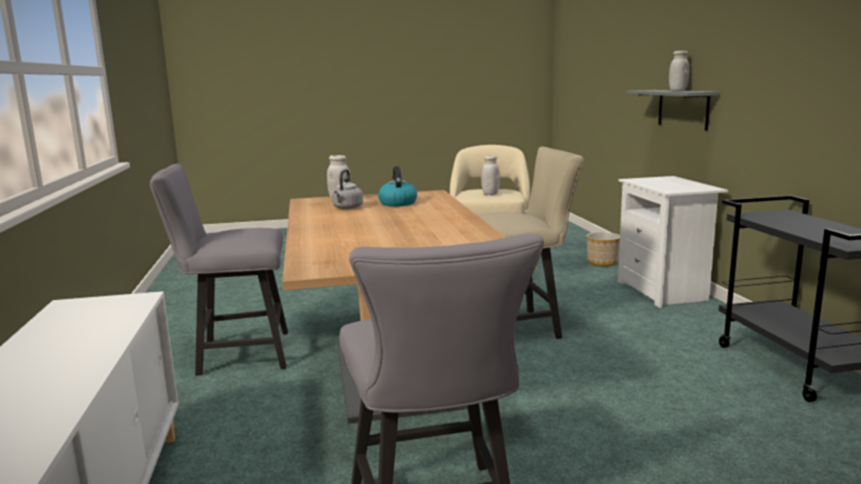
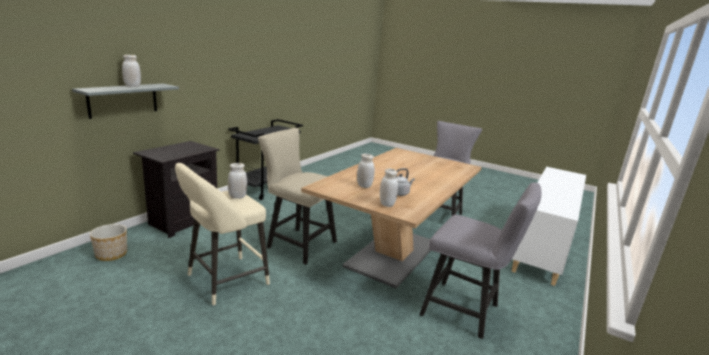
camera: 140 degrees left, 5 degrees up
kettle [378,166,417,207] -> white jar [357,154,375,188]
white nightstand [618,176,728,308] -> black nightstand [133,141,219,238]

